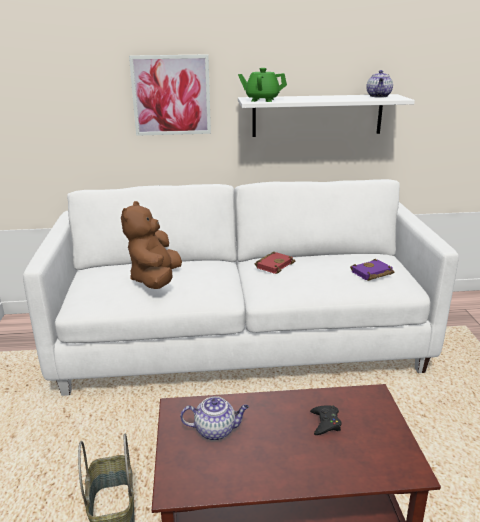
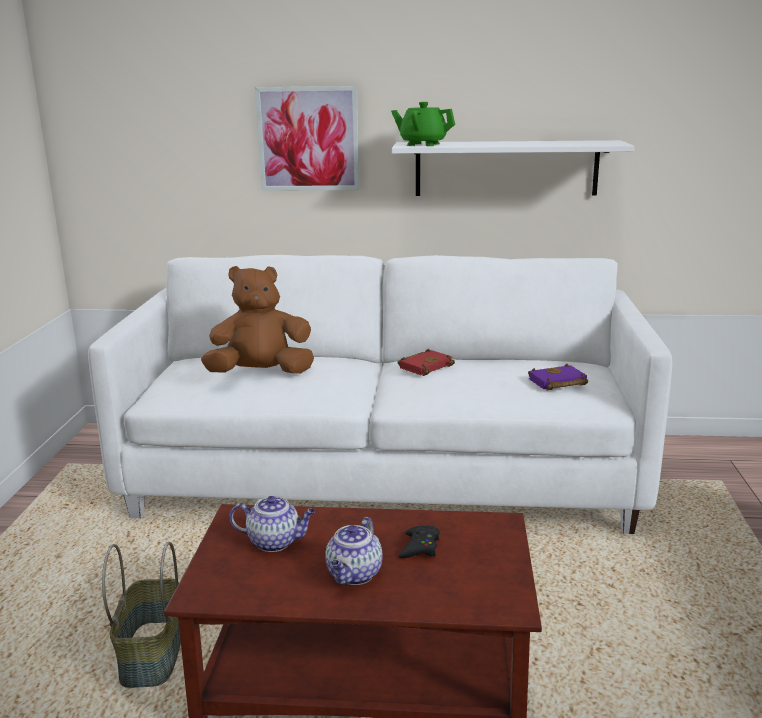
camera: 10 degrees right, 5 degrees down
brown plush toy [121,201,182,289] -> brown plush toy turned 60 degrees clockwise [201,266,314,374]
teapot [366,70,393,98] -> teapot moved to [325,517,383,585]

